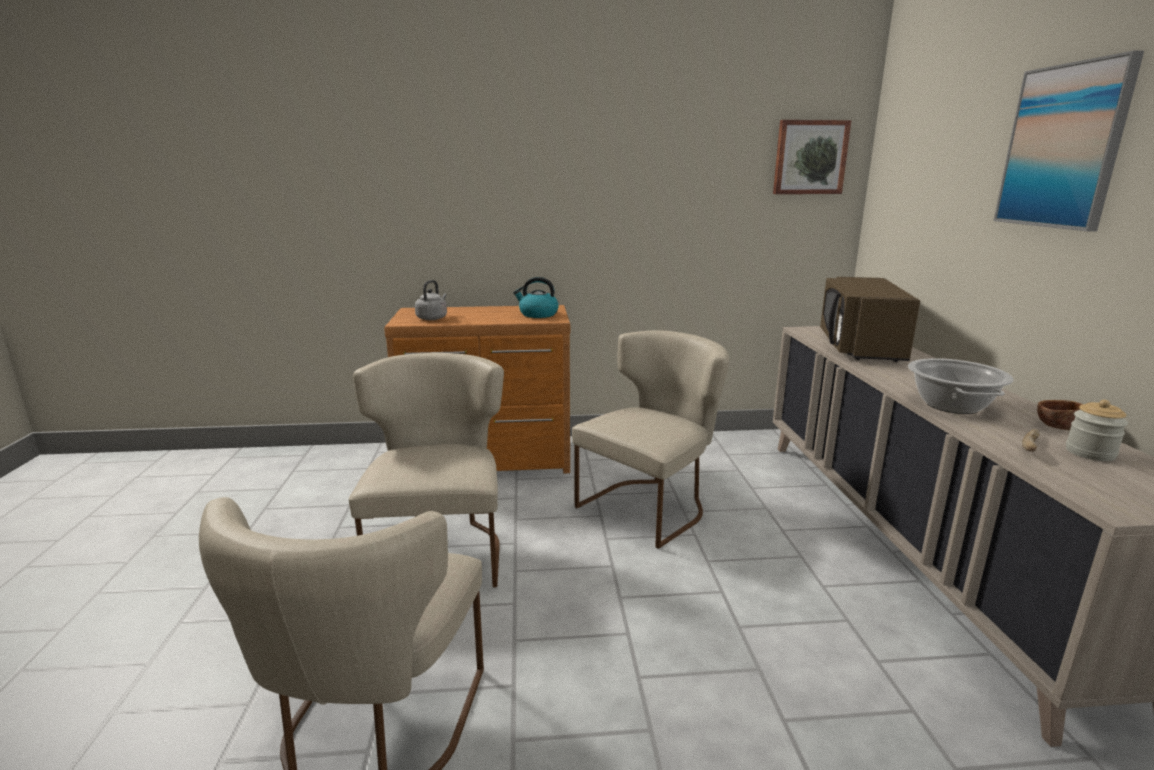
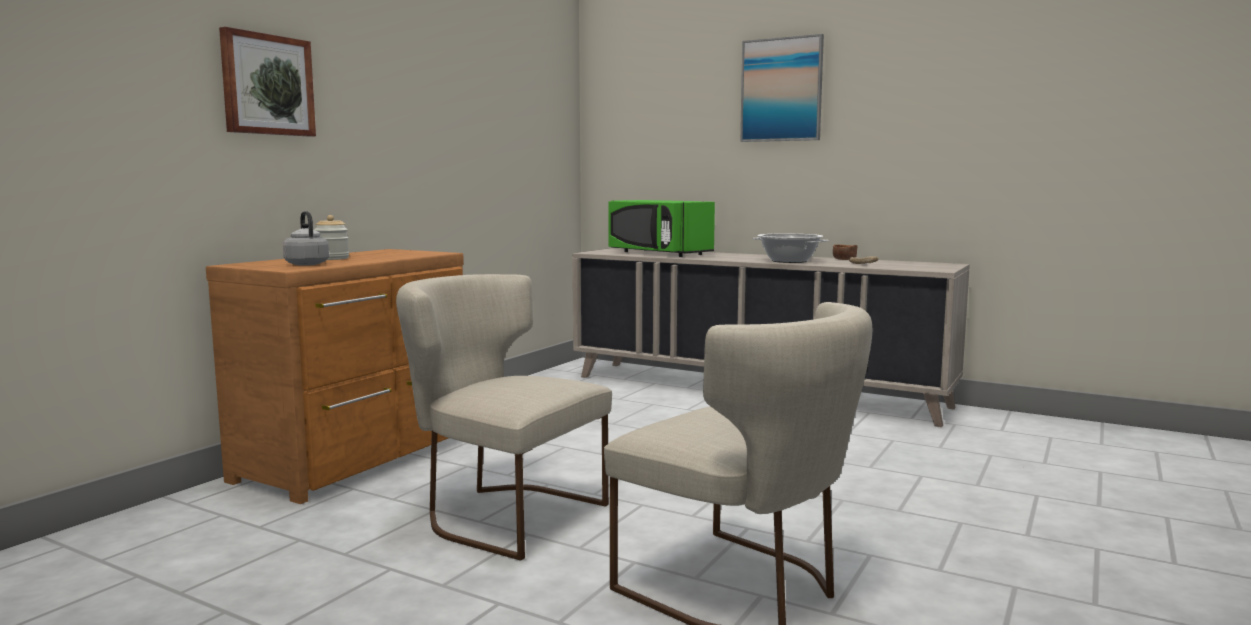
camera: 55 degrees left, 10 degrees down
kettle [513,277,559,318] -> none
beige chair [572,330,729,549] -> none
picture [773,120,852,194] -> picture moved to [219,27,316,137]
brown microwave [820,277,920,362] -> green microwave [608,200,715,257]
jar [1066,400,1128,461] -> jar moved to [314,215,349,260]

